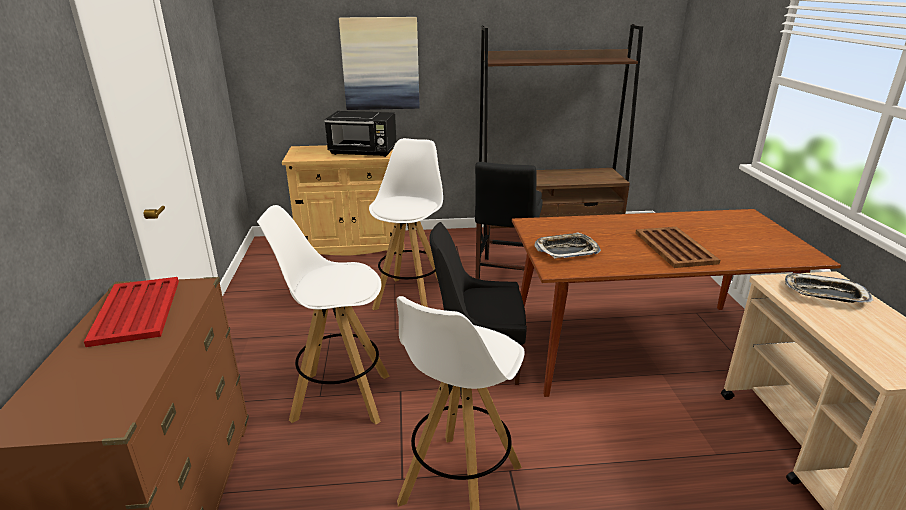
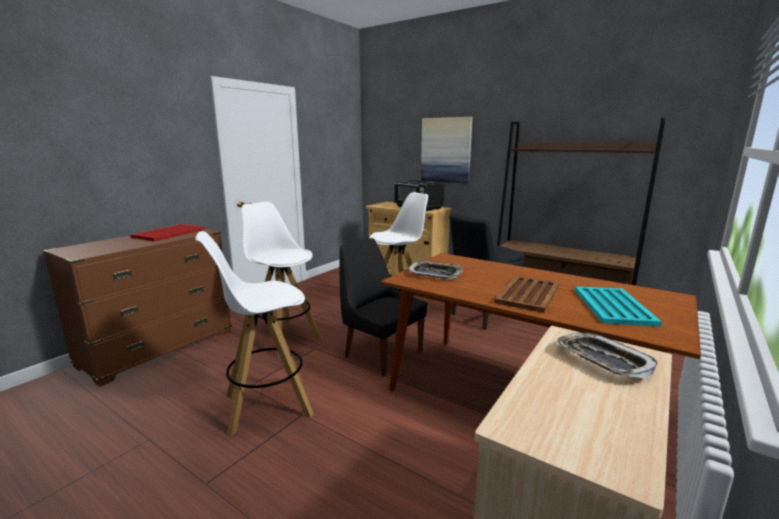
camera: 40 degrees right, 10 degrees down
none -> turquoise tray [575,286,662,327]

